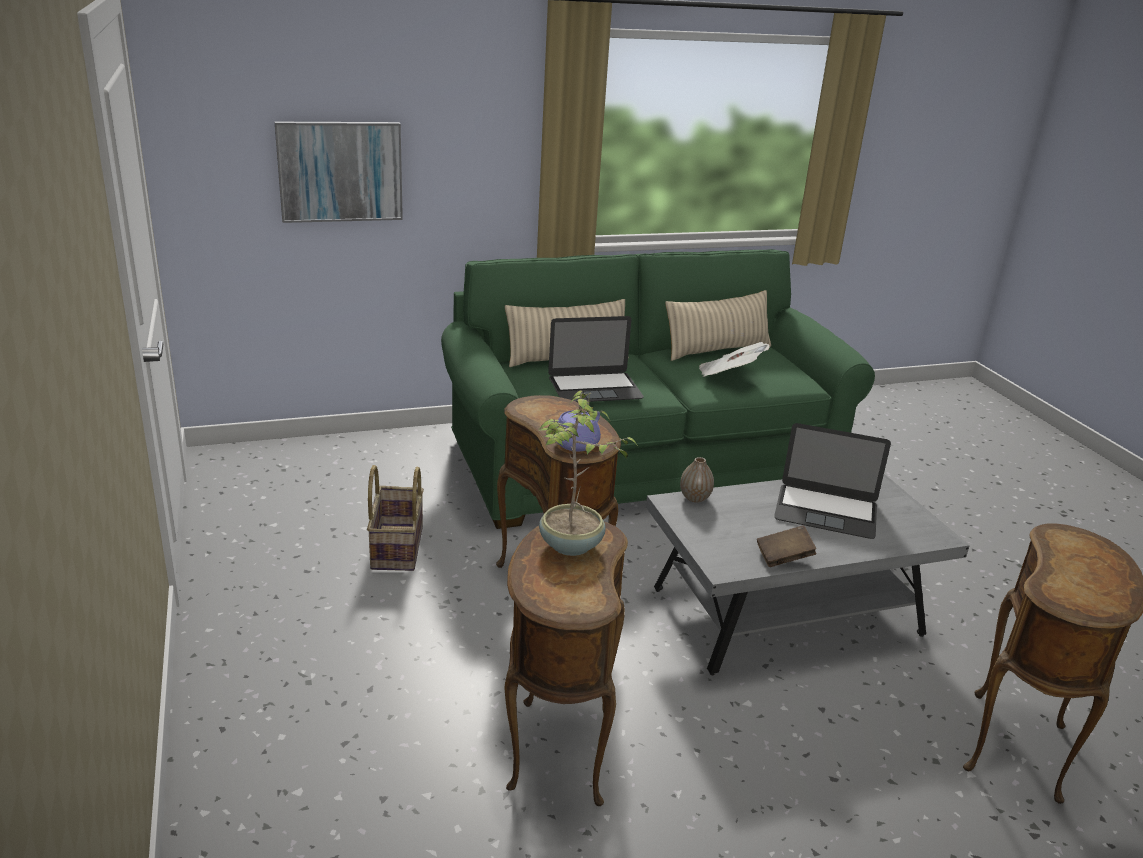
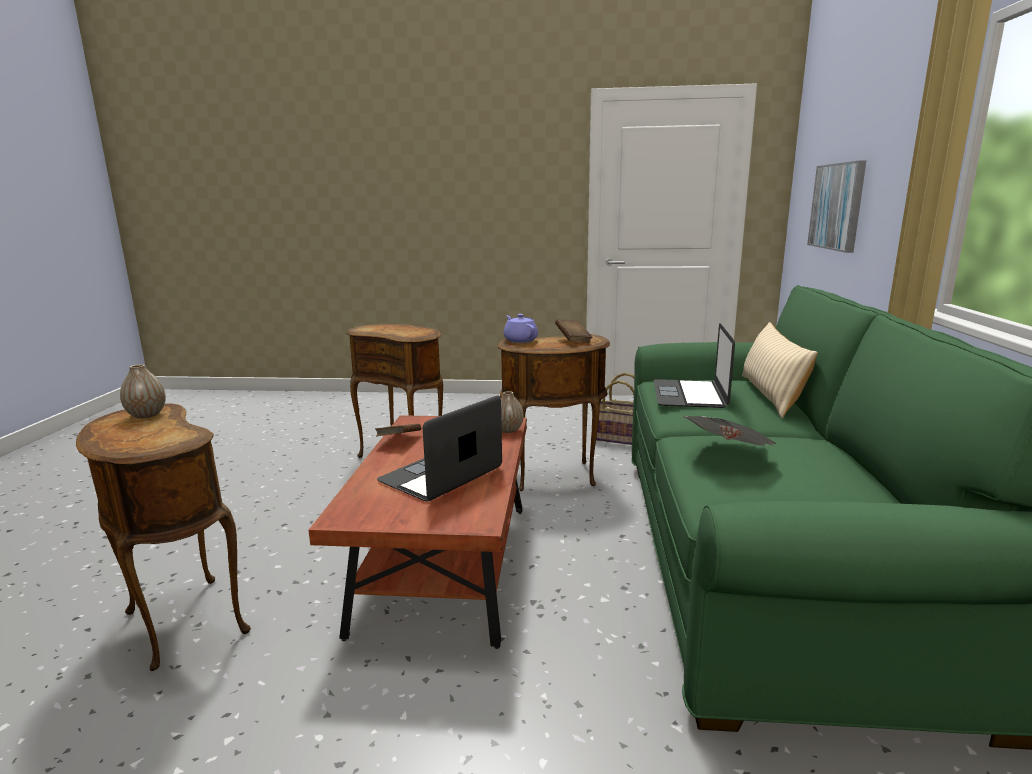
camera: 115 degrees right, 10 degrees down
potted plant [538,390,638,556] -> none
grey coffee table [646,474,970,675] -> brown coffee table [308,415,527,649]
beige pillow [665,290,771,361] -> none
none -> vase [120,364,166,419]
none -> brown book [555,319,592,343]

